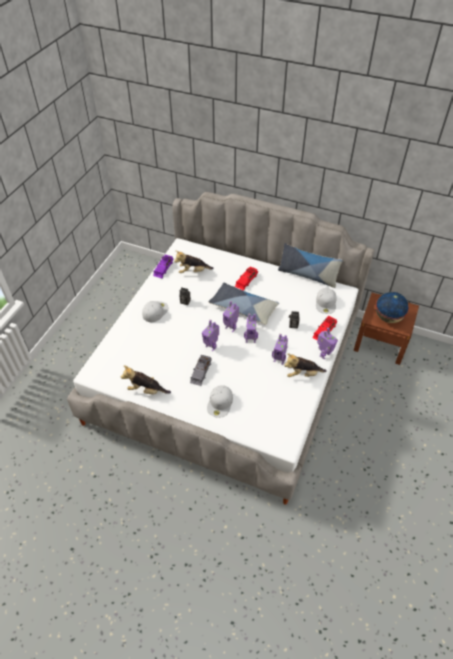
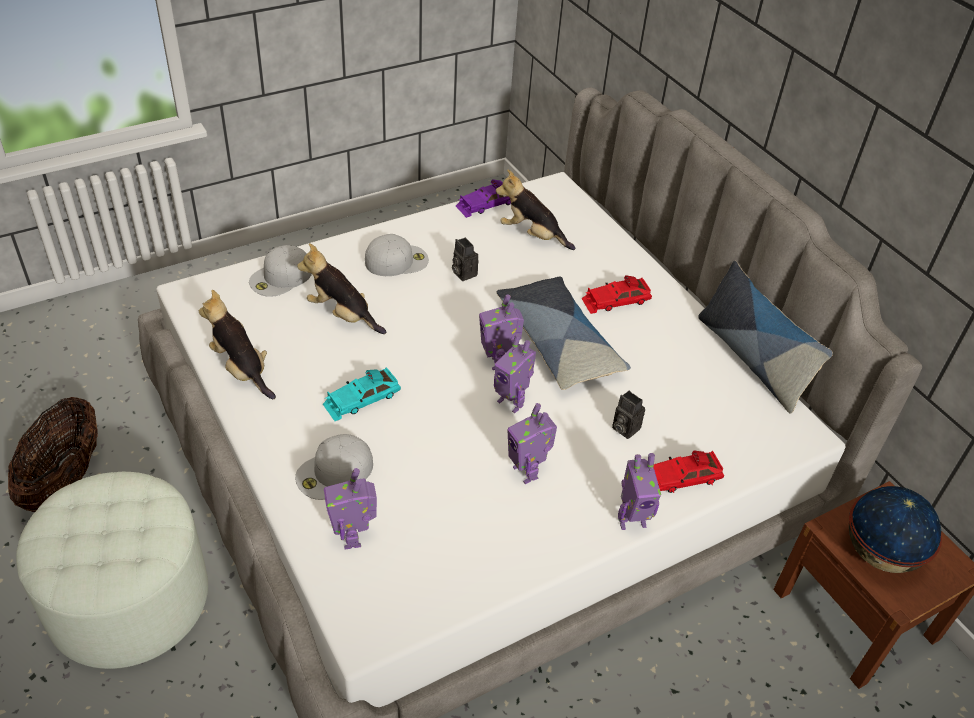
camera: 35 degrees right, 5 degrees down
grey toy car [190,355,212,386] -> turquoise toy car [323,367,401,421]
toy robot [202,320,219,351] -> toy robot moved to [324,468,377,550]
plush toy [284,353,327,377] -> plush toy moved to [297,243,386,334]
white cap [316,288,336,314] -> white cap moved to [249,245,312,297]
none -> basket [8,397,98,512]
none -> white ottoman [16,472,208,669]

